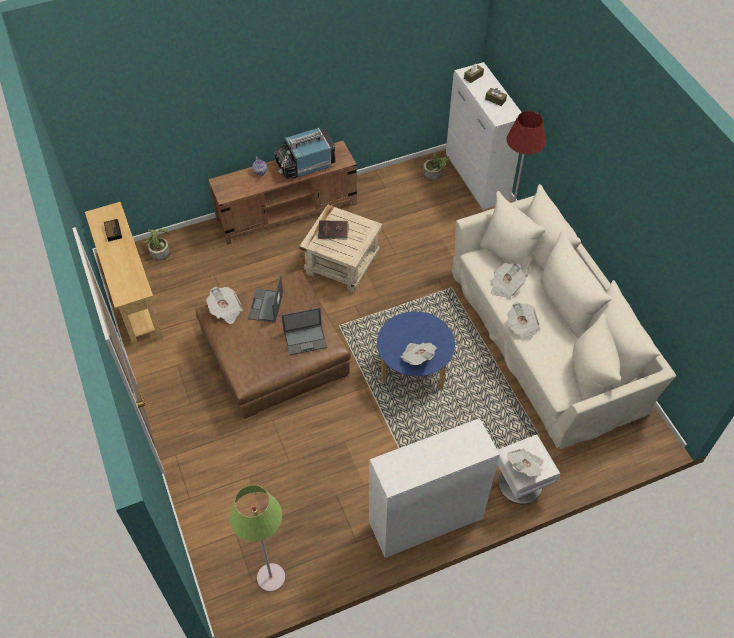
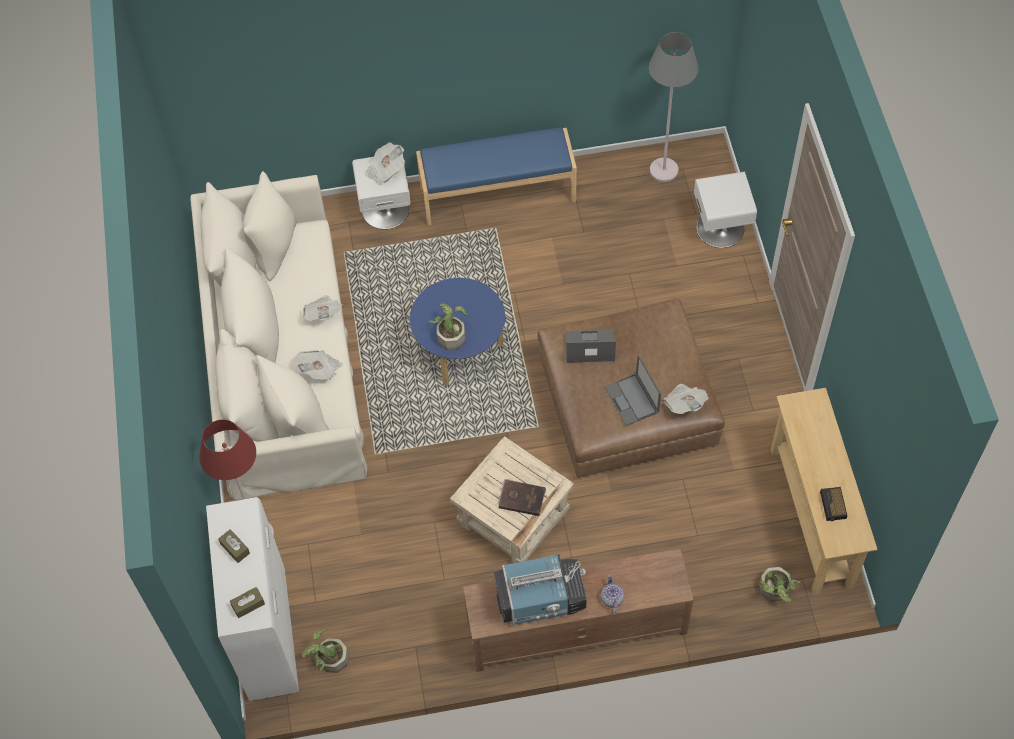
camera: 165 degrees left, 5 degrees up
green floor lamp [229,485,285,592] -> grey floor lamp [649,32,698,182]
laptop [248,275,283,323] -> laptop turned 135 degrees clockwise [605,355,661,426]
white cabinet [369,418,500,558] -> blue bench [416,127,577,225]
newspaper [400,343,437,365] -> none
none -> potted plant [429,303,469,350]
none -> white nightstand [694,172,757,248]

